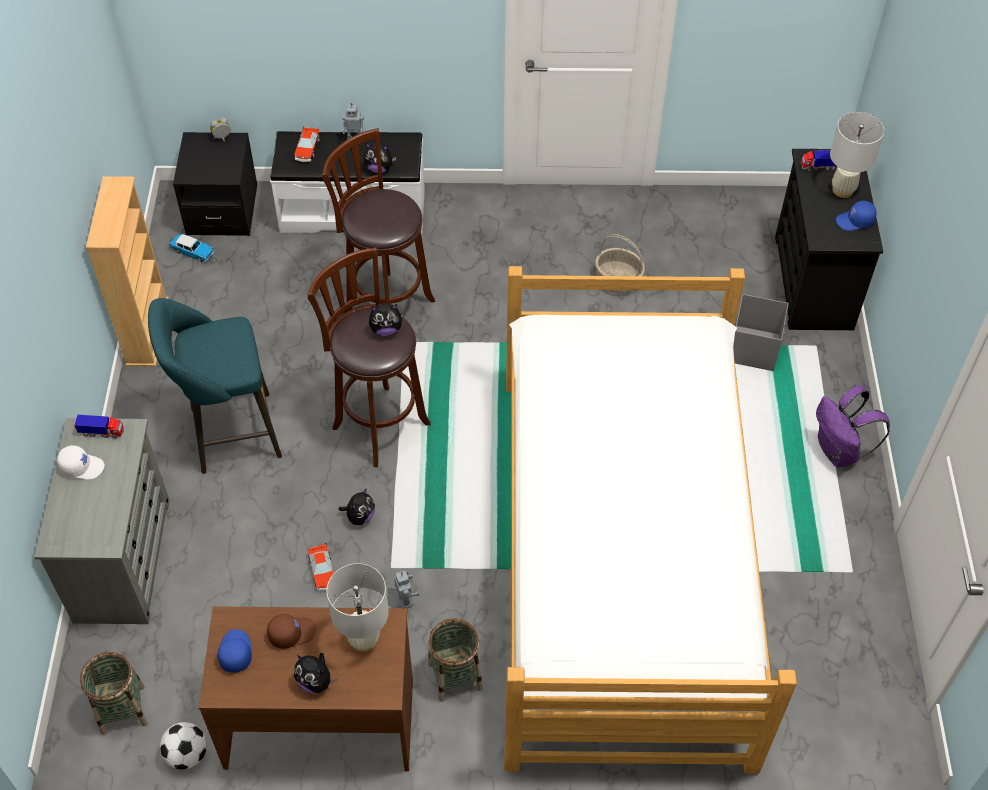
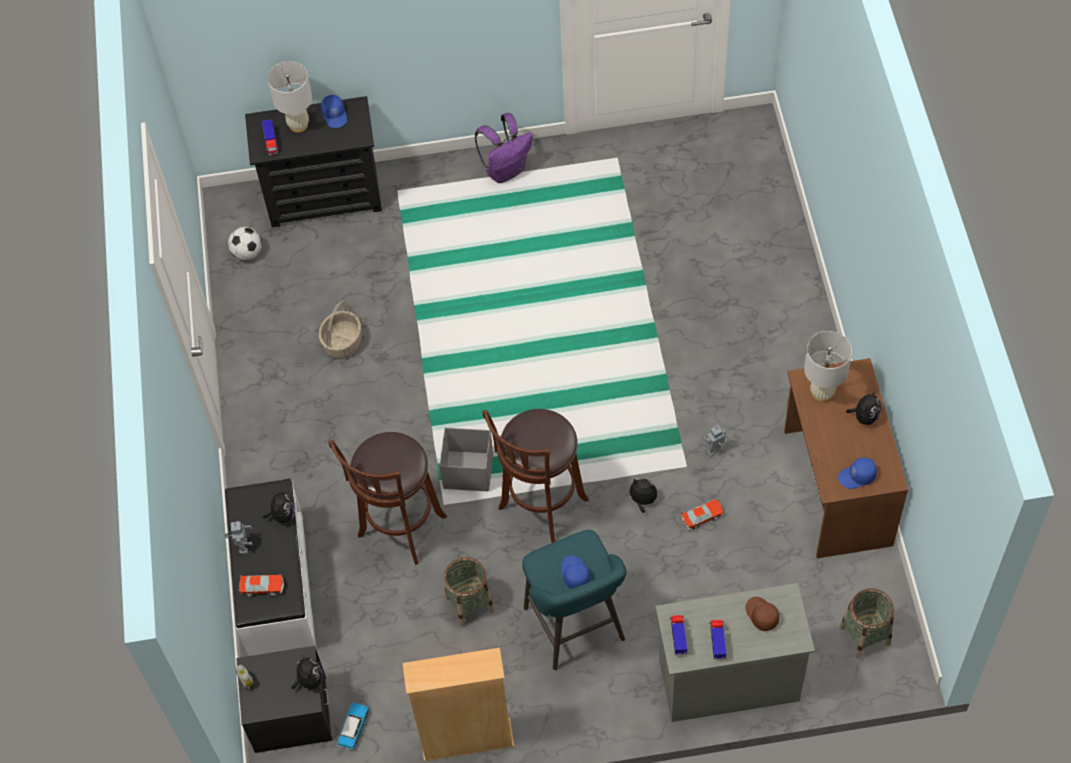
camera: 95 degrees left, 5 degrees up
white cap [57,445,104,480] -> toy truck [709,620,726,659]
football [160,722,207,770] -> football moved to [228,227,262,260]
brown cap [267,614,316,649] -> brown cap moved to [746,597,779,631]
plush toy [369,303,404,336] -> plush toy moved to [291,654,323,689]
basket [428,618,483,702] -> basket moved to [444,557,494,627]
bed [504,266,797,774] -> none
grey storage box [733,294,789,371] -> grey storage box moved to [440,428,493,492]
none -> blue cap [561,556,590,589]

